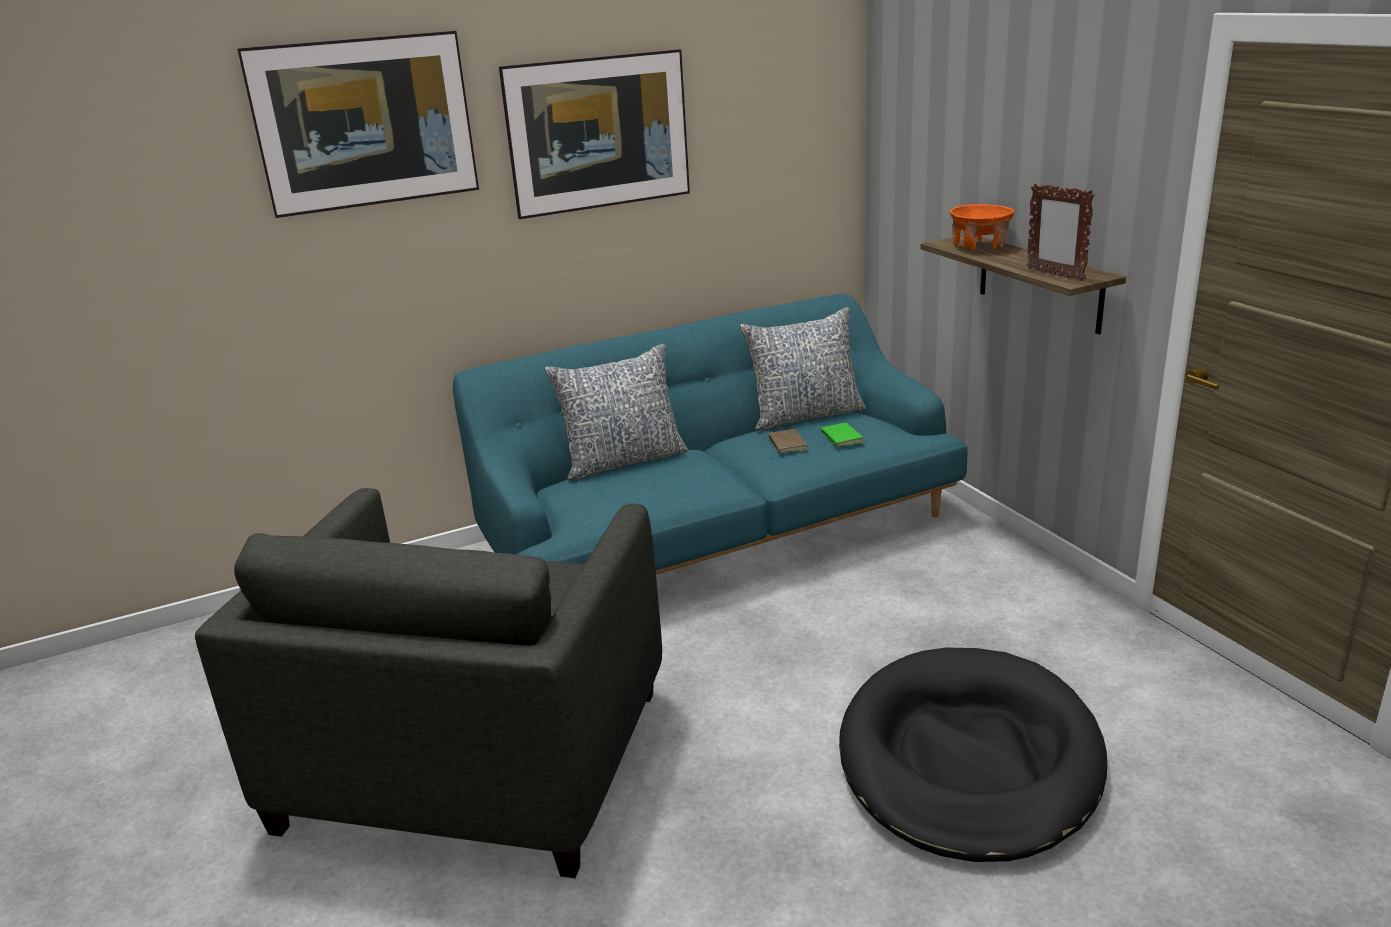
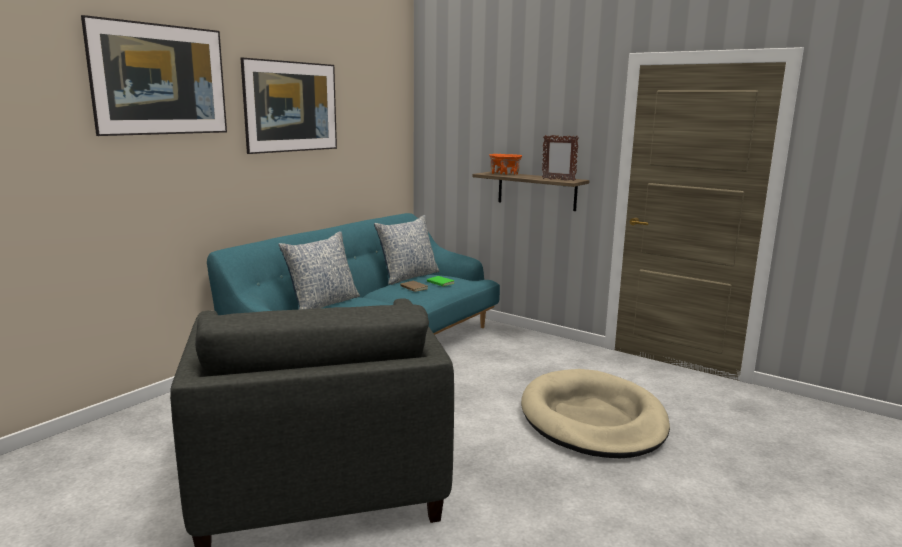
camera: 30 degrees left, 10 degrees down
black dog bed [839,648,1107,862] -> beige dog bed [521,369,670,458]

